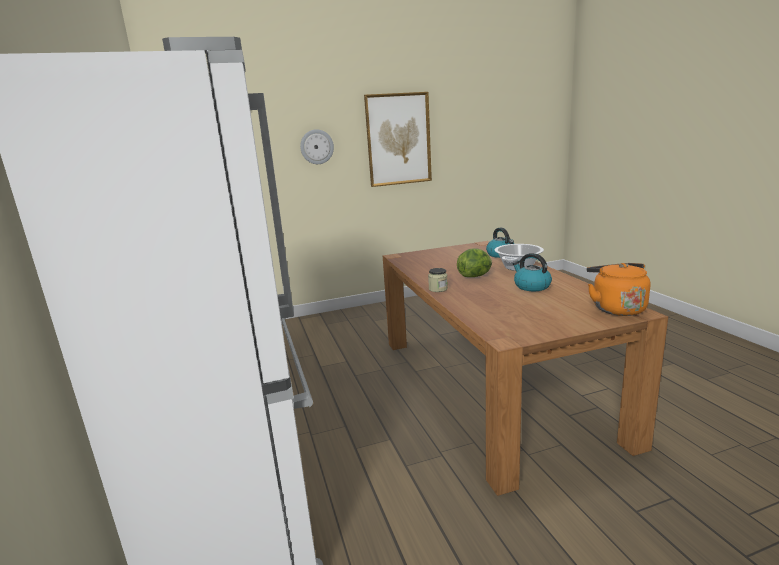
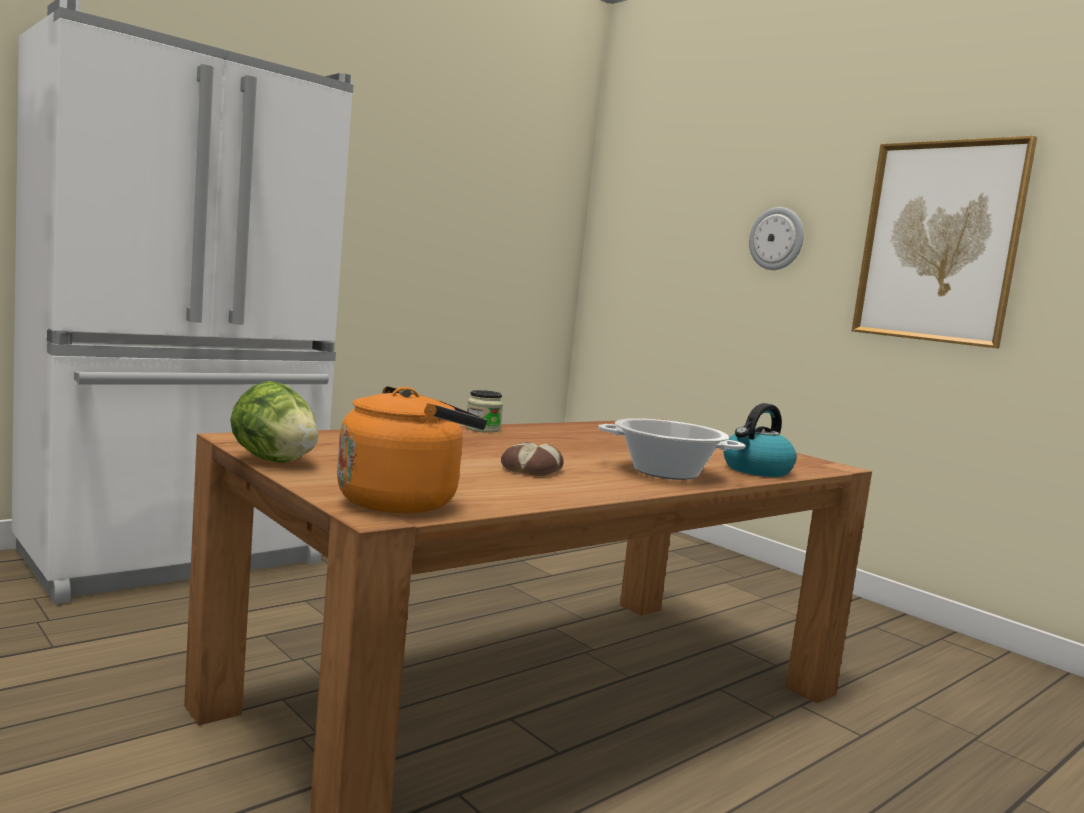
camera: 65 degrees right, 10 degrees down
lettuce [457,248,492,277] -> lettuce moved to [230,381,318,463]
kettle [513,253,552,291] -> bread [501,442,564,476]

